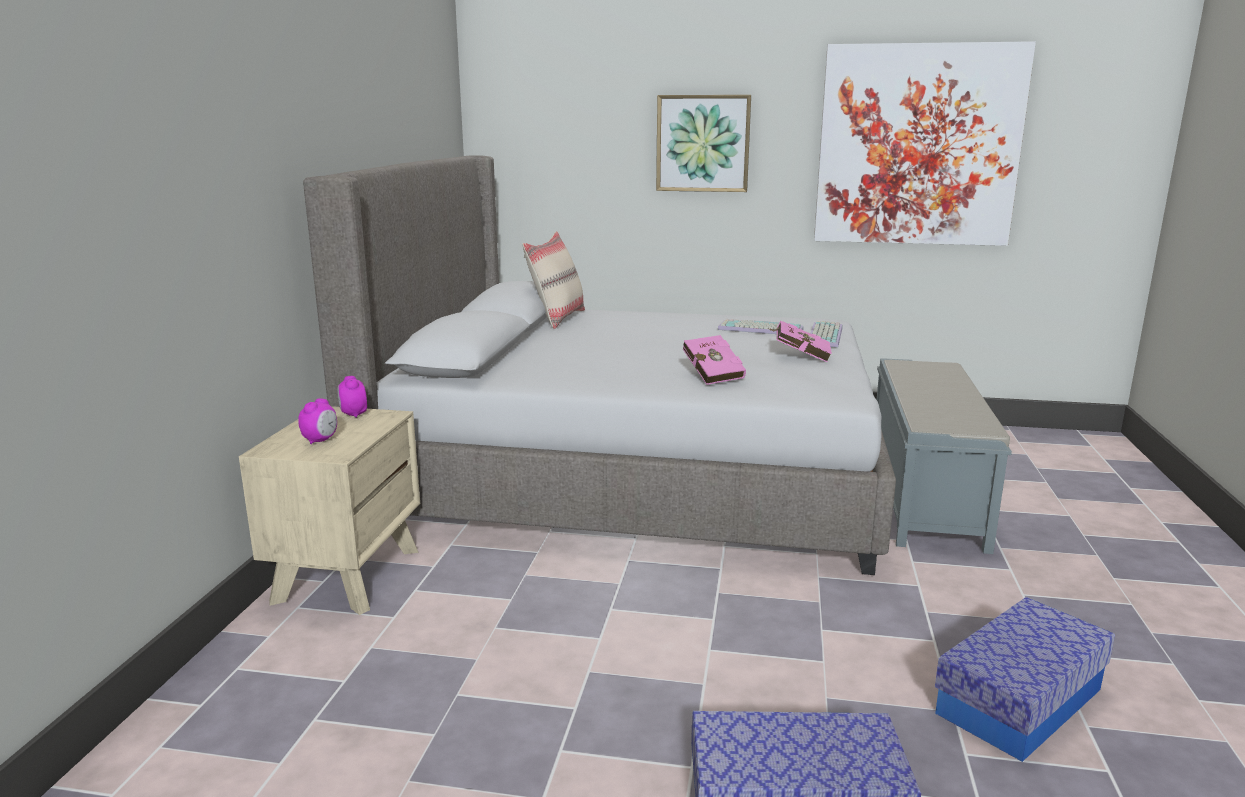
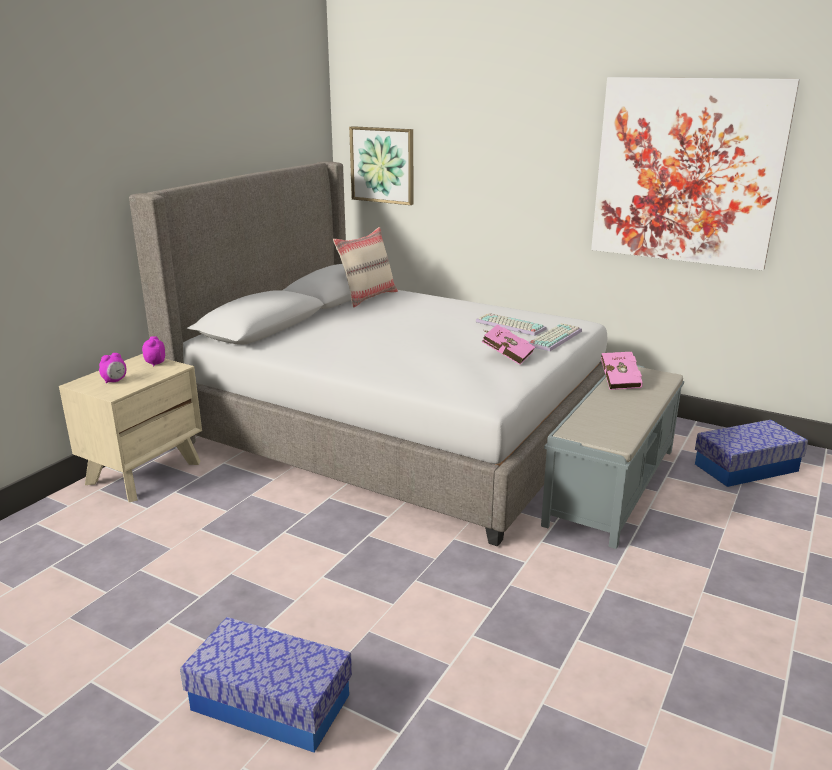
camera: 20 degrees right, 5 degrees up
picture [656,95,751,192] -> picture moved to [349,126,413,205]
pink book [683,335,746,385] -> pink book moved to [601,352,643,390]
storage box [935,597,1115,762] -> storage box moved to [695,420,808,487]

